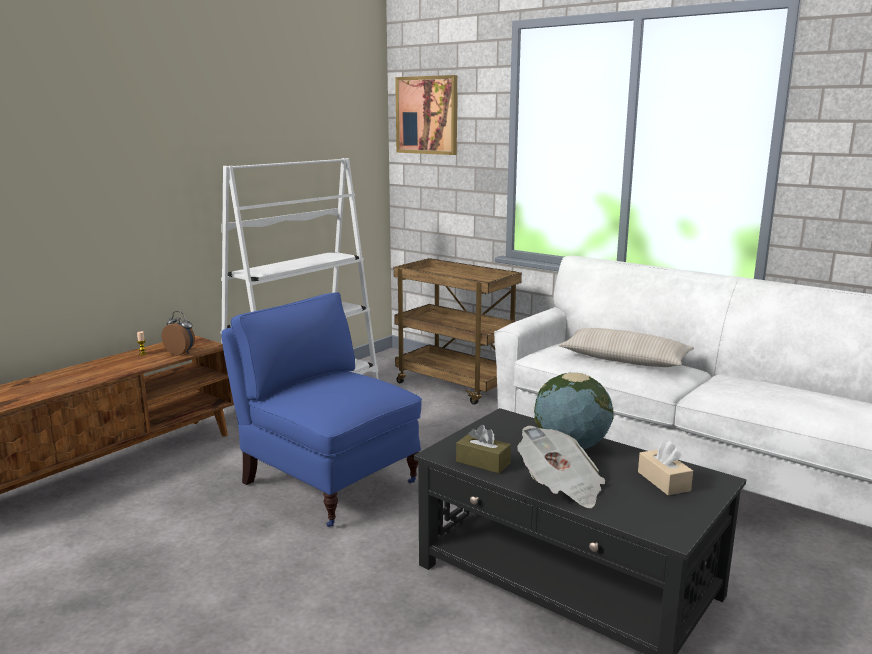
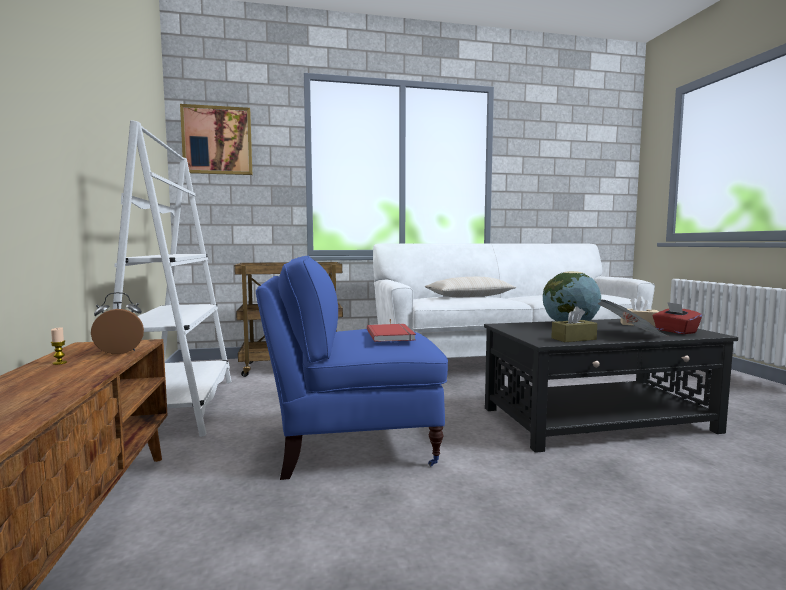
camera: 50 degrees left, 10 degrees down
none -> red book [367,324,416,342]
none -> red tissue box [653,302,702,334]

